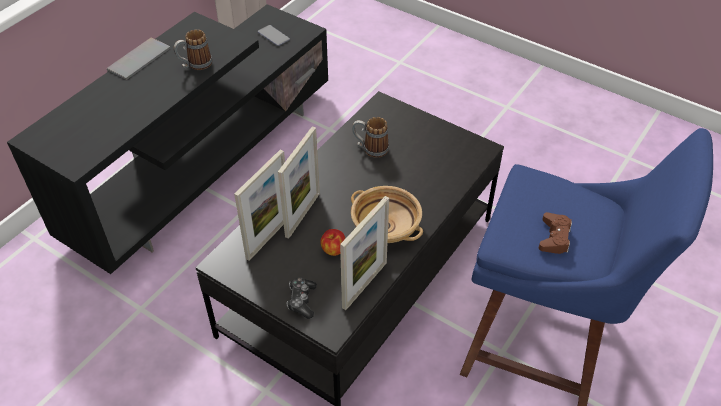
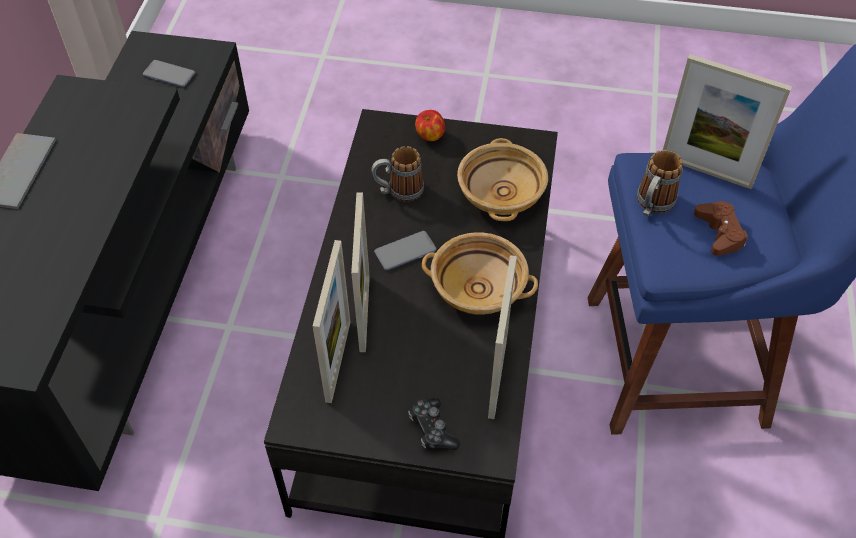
camera: 25 degrees left, 5 degrees up
mug [173,29,212,70] -> mug moved to [637,150,683,216]
apple [321,229,345,256] -> apple moved to [415,110,445,141]
none -> phone [374,231,437,270]
none -> beige bowl [457,138,548,221]
none -> picture frame [663,54,792,189]

